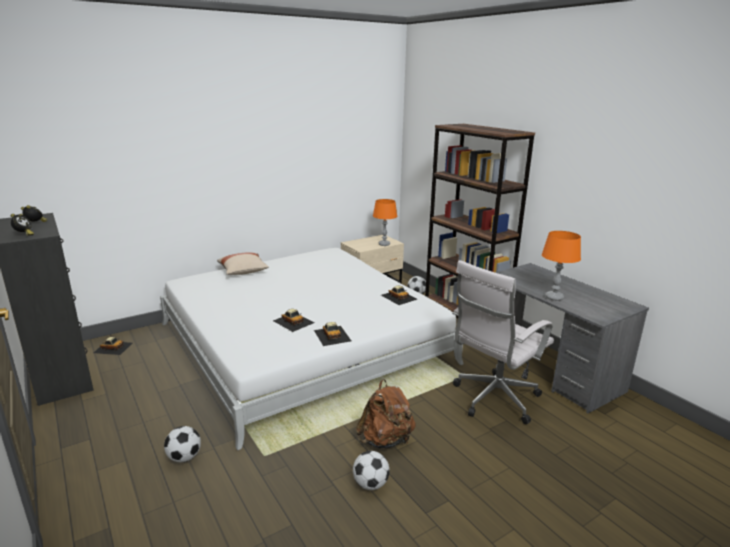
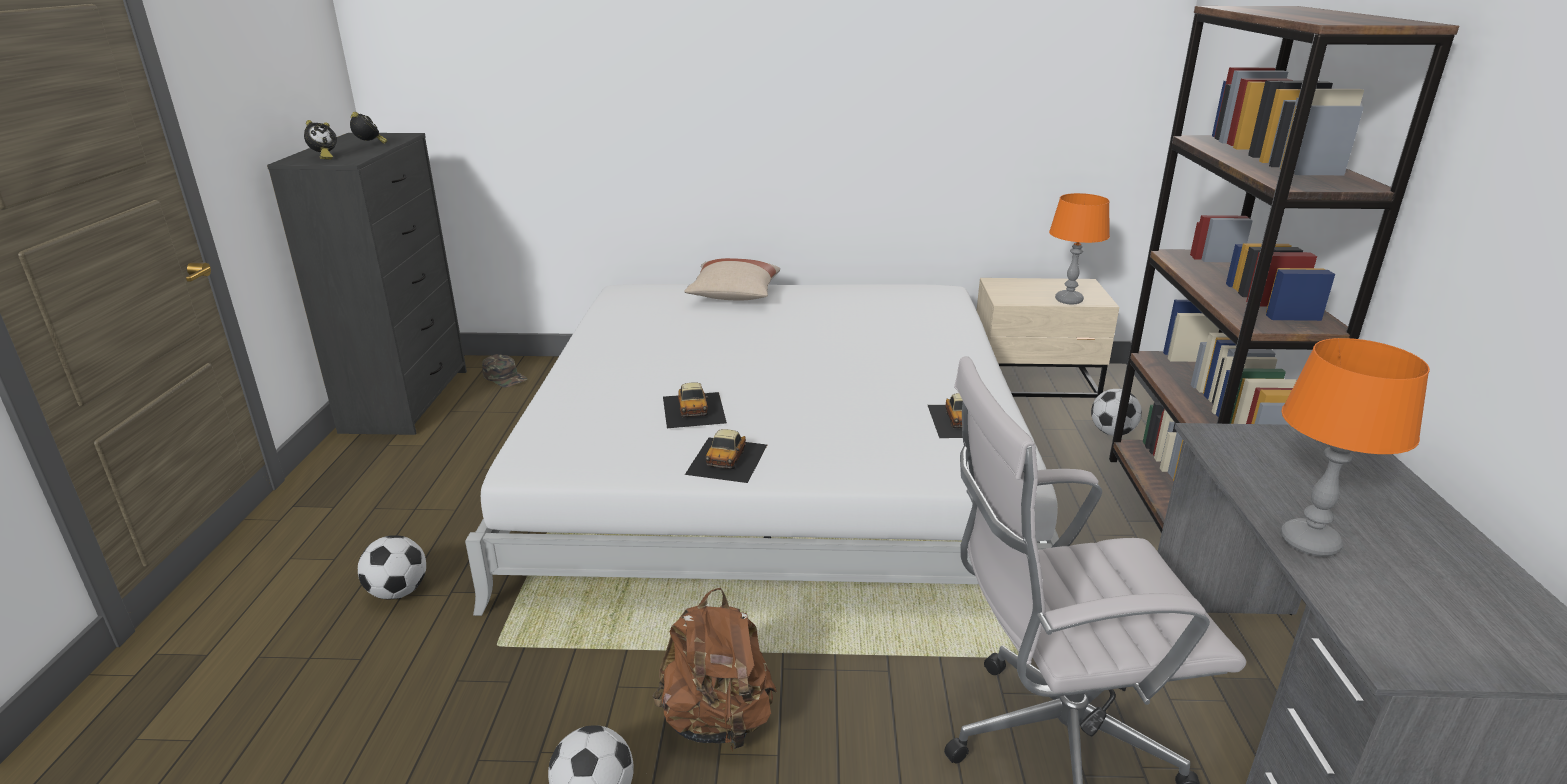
camera: 35 degrees right, 5 degrees up
toy car [93,337,133,355] -> green cap [482,354,527,387]

